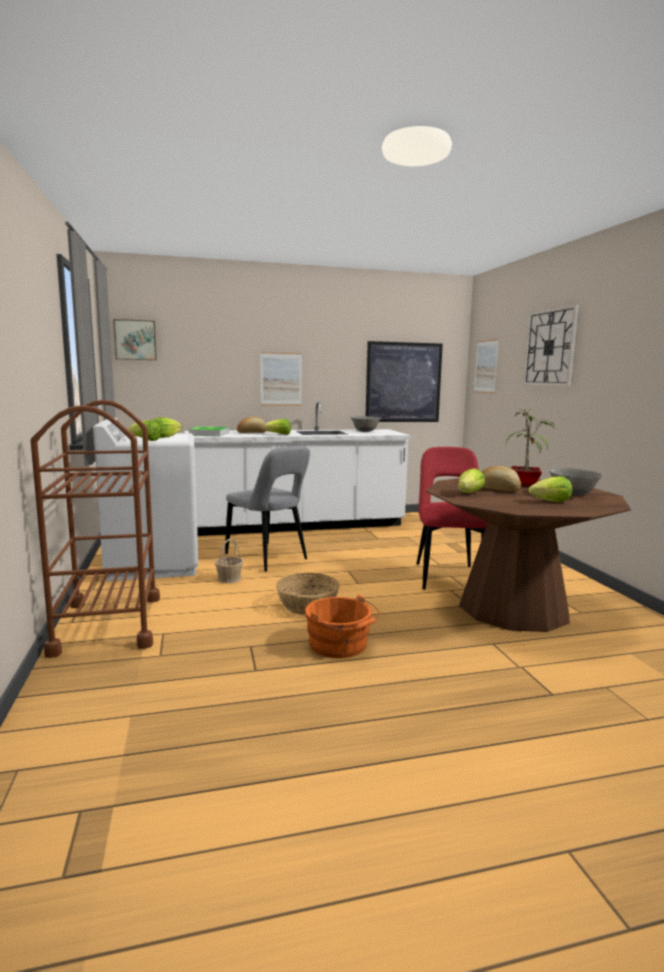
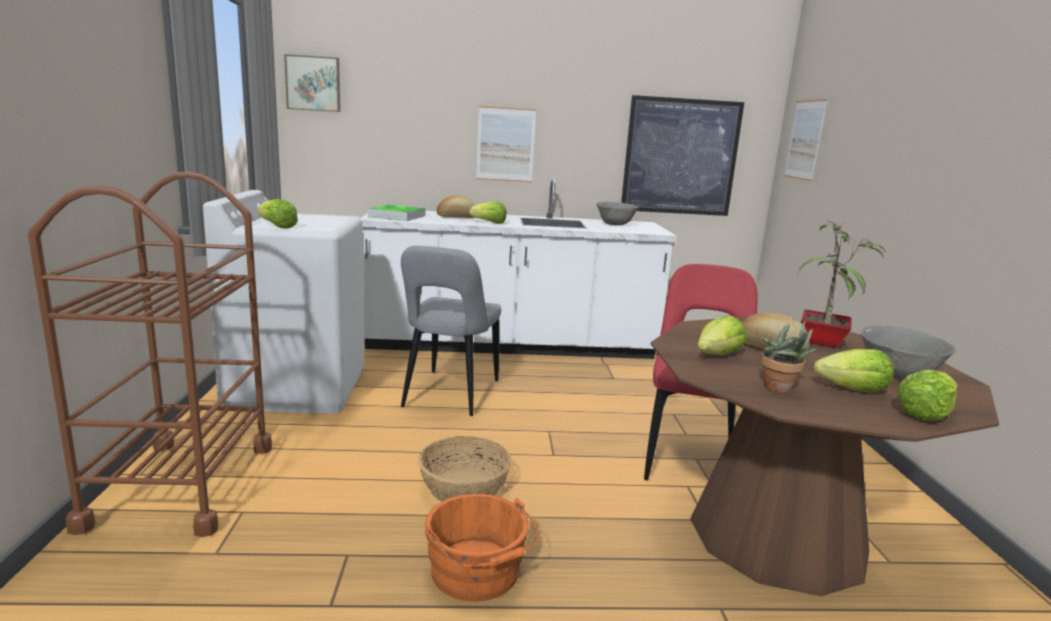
camera: 10 degrees right, 5 degrees up
lettuce [152,417,182,438] -> lettuce moved to [897,370,957,421]
basket [215,538,243,583] -> none
grey chair [225,446,310,572] -> grey chair turned 45 degrees clockwise [401,246,501,416]
wall clock [523,304,579,386] -> none
none -> potted plant [761,321,817,393]

